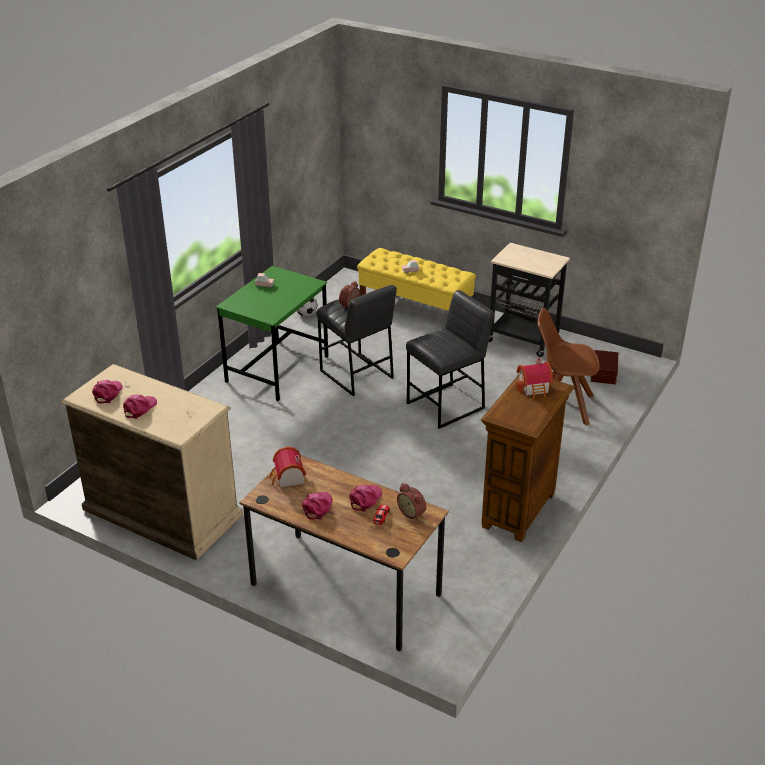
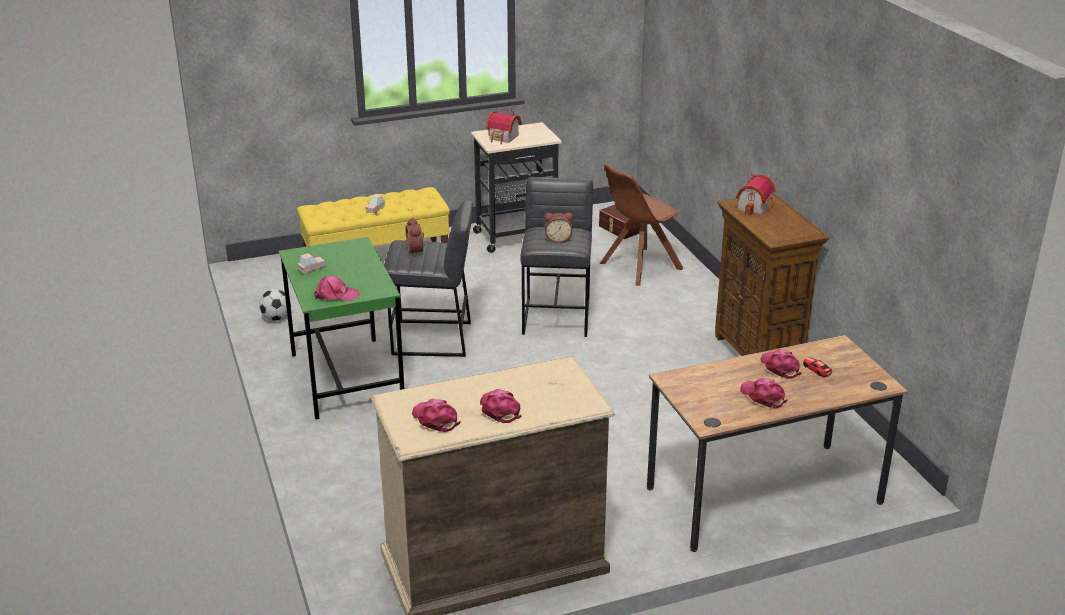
camera: 50 degrees left, 5 degrees down
toy house [270,447,306,488] -> toy house moved to [486,110,522,144]
alarm clock [397,483,426,520] -> alarm clock moved to [544,213,573,243]
none -> pink cap [314,276,359,301]

